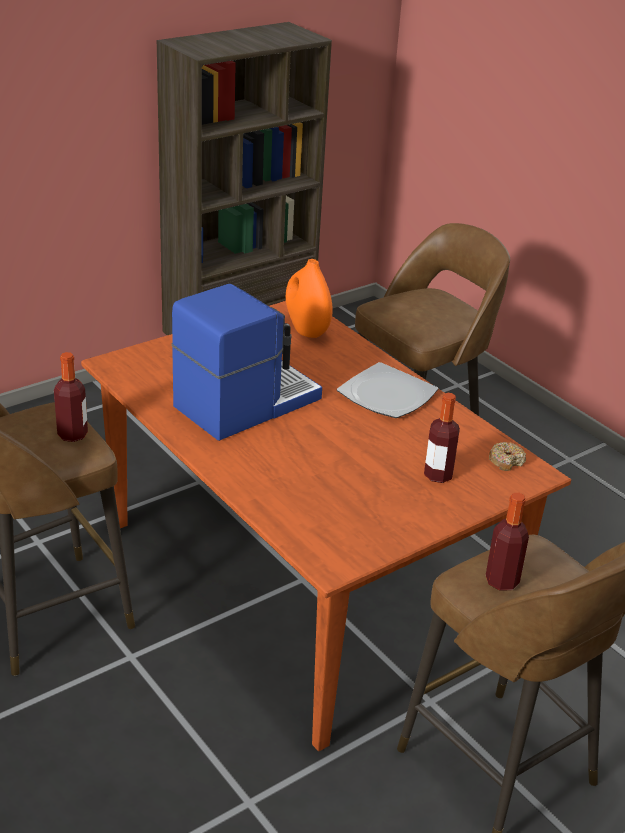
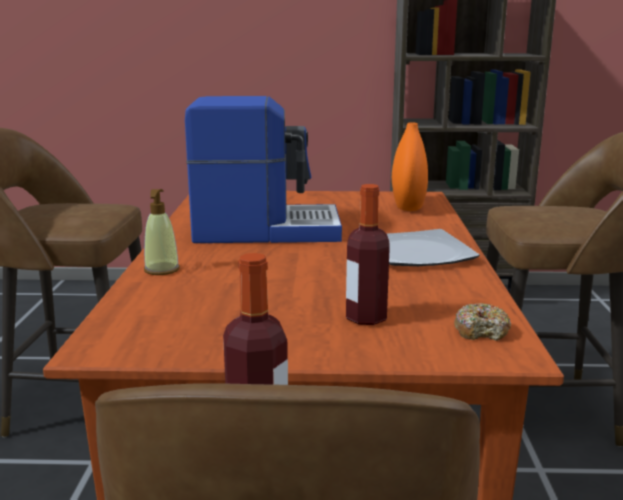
camera: 40 degrees right, 15 degrees down
bottle [54,352,88,442] -> none
none -> soap dispenser [144,189,180,275]

